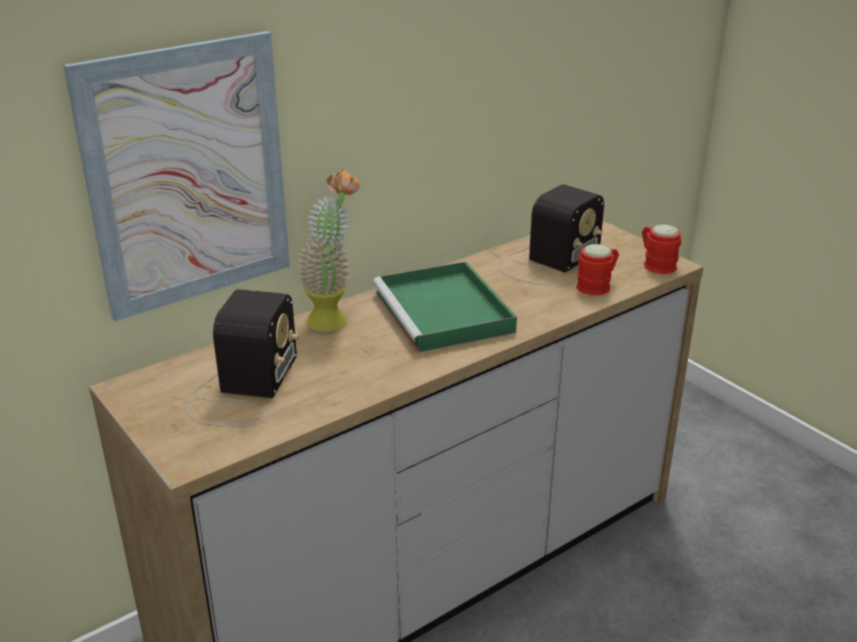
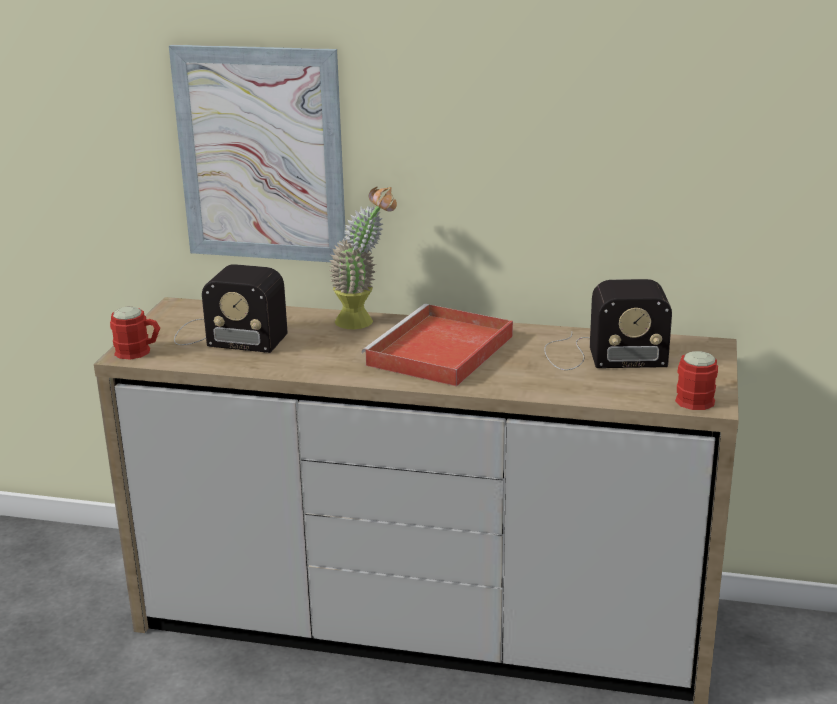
camera: 50 degrees right, 5 degrees down
radio [173,289,299,426] -> radio turned 45 degrees clockwise [174,264,288,353]
green tray [373,262,517,352] -> red tray [361,304,513,386]
red mug [576,244,619,295] -> red mug moved to [110,307,160,359]

